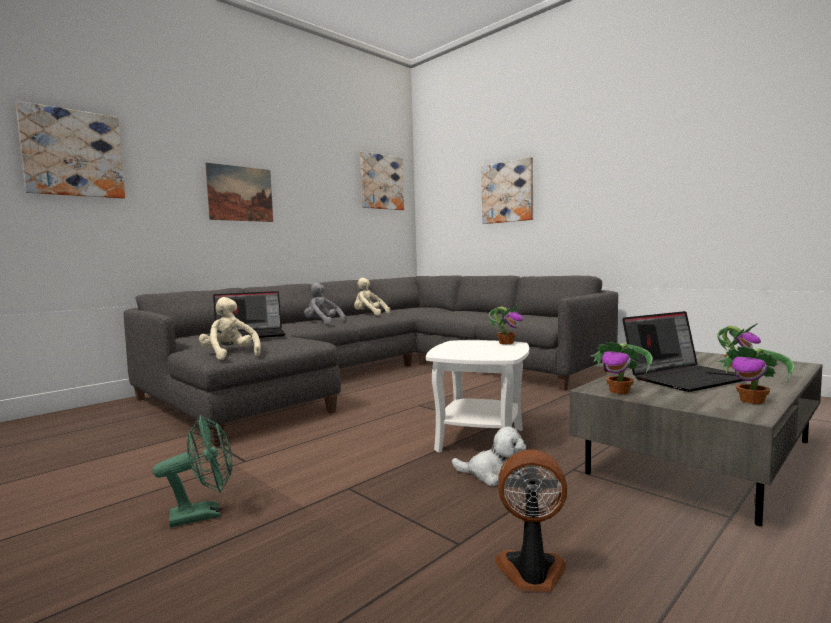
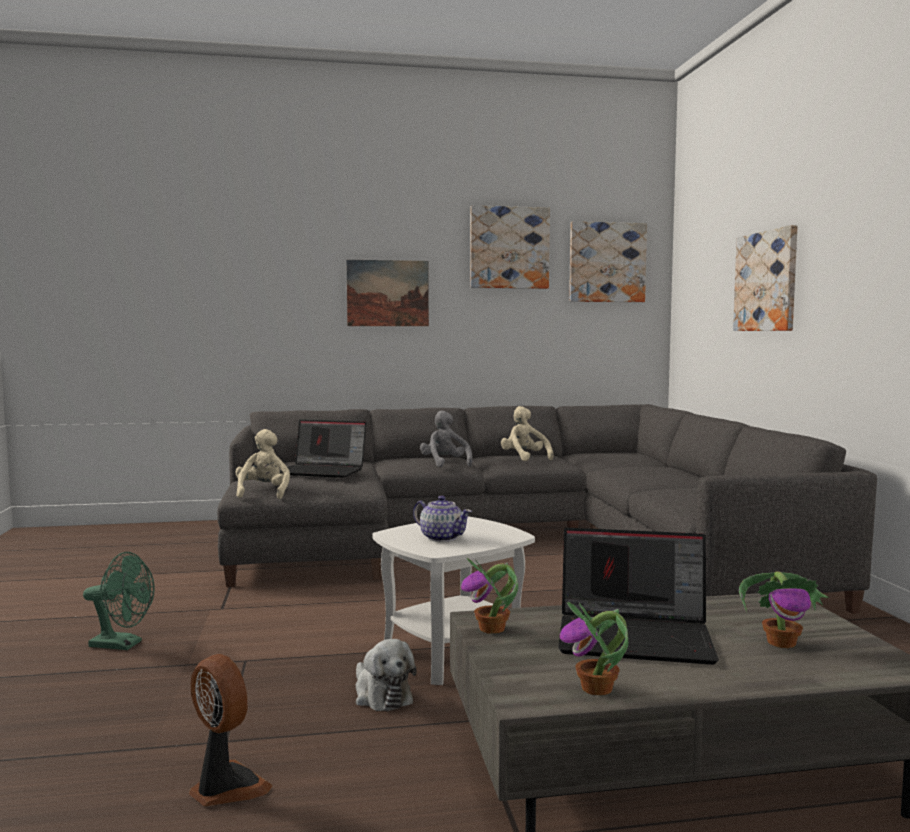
camera: 35 degrees right, 0 degrees up
picture [16,101,125,199] -> picture moved to [470,205,550,289]
potted plant [489,303,523,344] -> none
none -> teapot [413,496,472,542]

